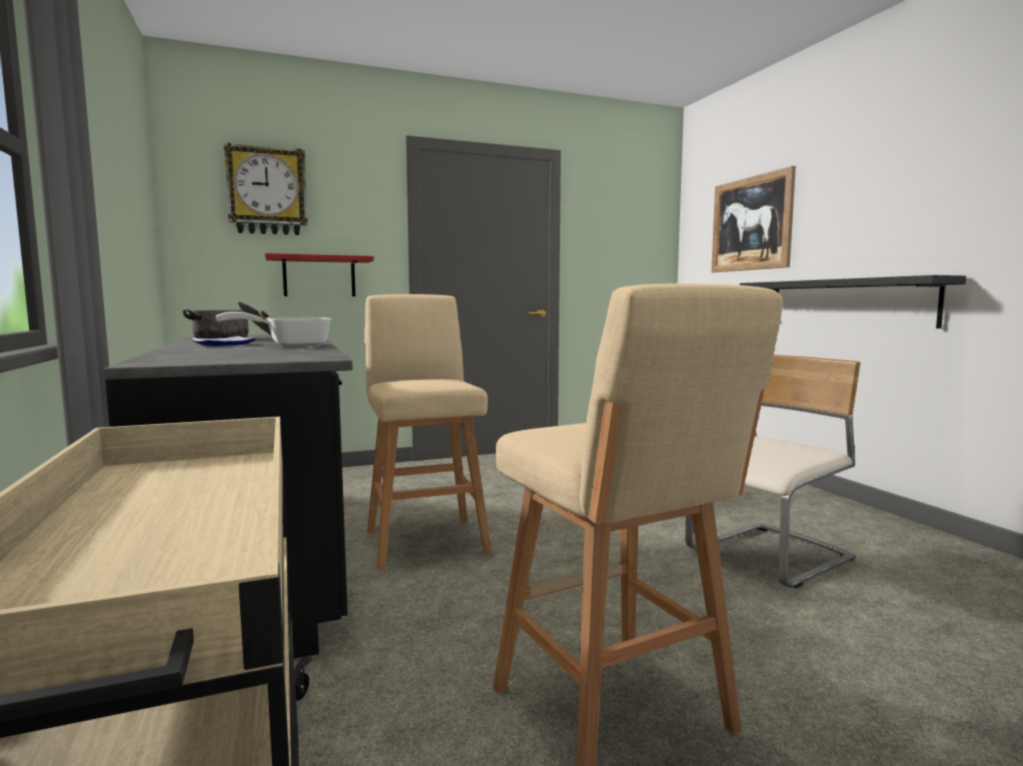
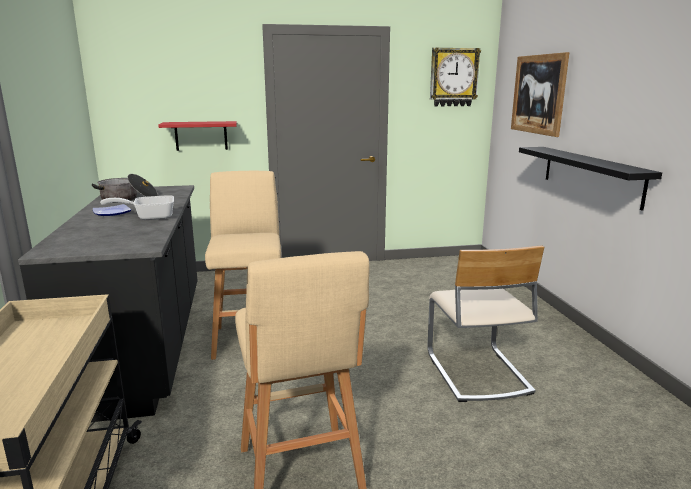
camera: 10 degrees right, 10 degrees up
wall clock [224,143,308,235] -> wall clock moved to [430,47,481,106]
beige chair [685,355,861,588] -> beige chair turned 105 degrees clockwise [428,245,544,402]

